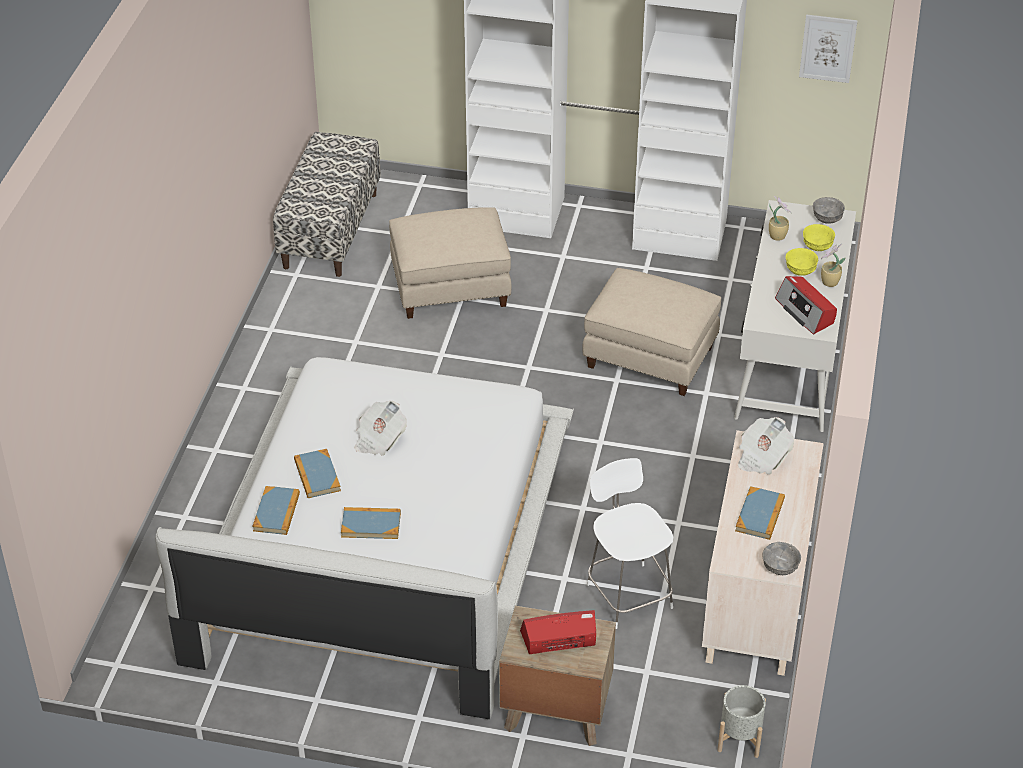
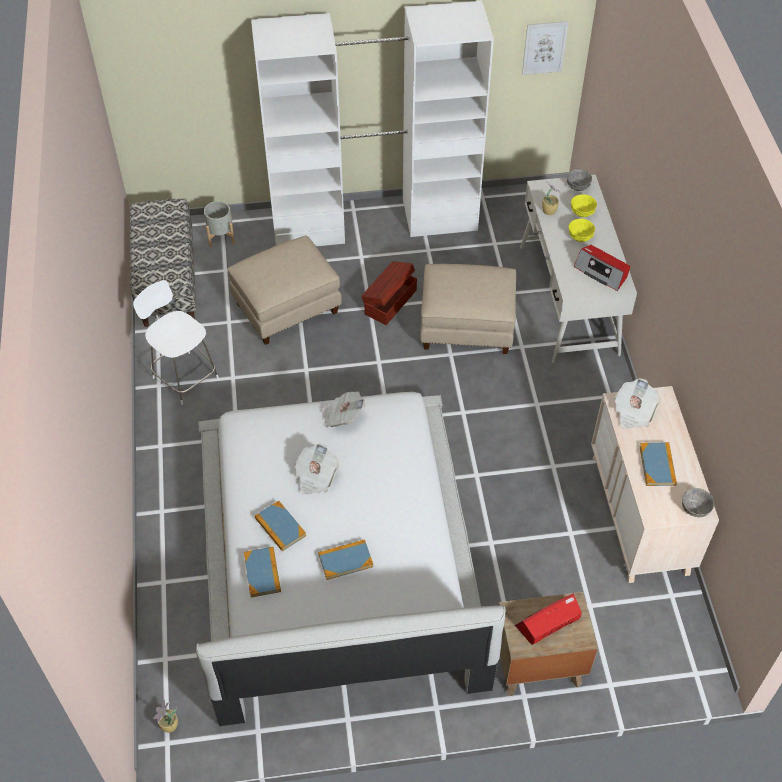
camera: 20 degrees left, 10 degrees up
white chair [587,458,673,629] -> white chair moved to [133,280,219,405]
grey planter [717,685,766,758] -> grey planter moved to [204,201,235,247]
potted plant [821,244,846,287] -> potted plant moved to [153,699,178,733]
none -> newspaper [321,392,365,428]
none -> brown storage box [361,261,417,325]

